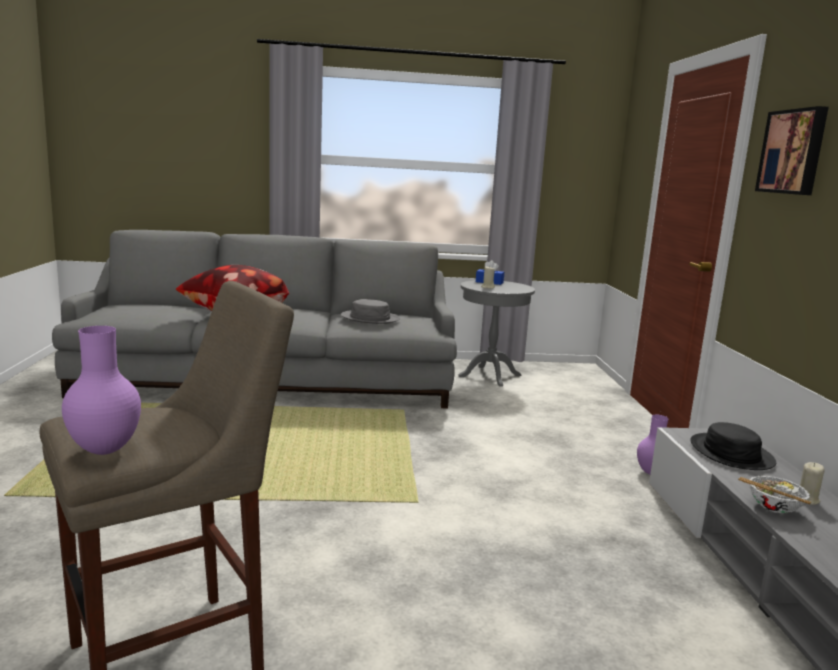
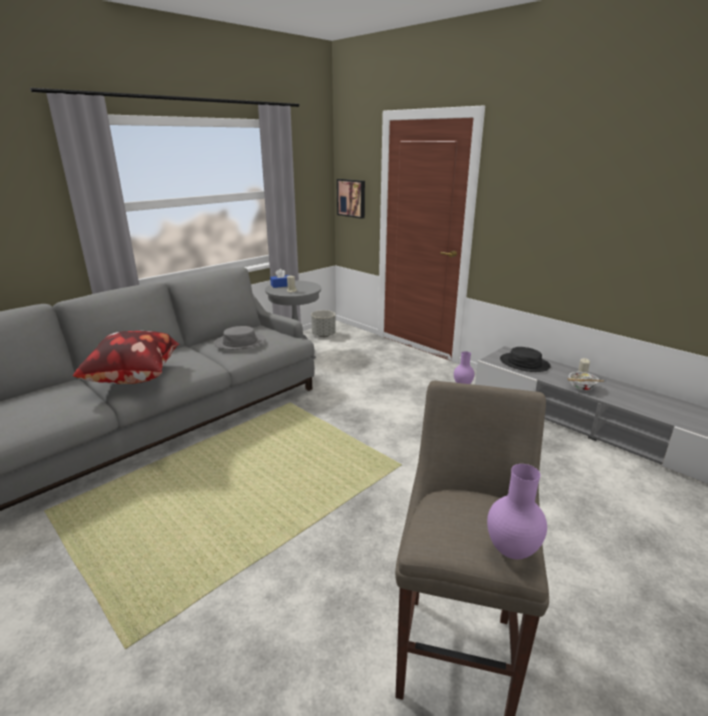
camera: 40 degrees left, 10 degrees up
picture [755,106,829,195] -> picture moved to [337,179,365,219]
none -> grey planter [311,310,336,337]

